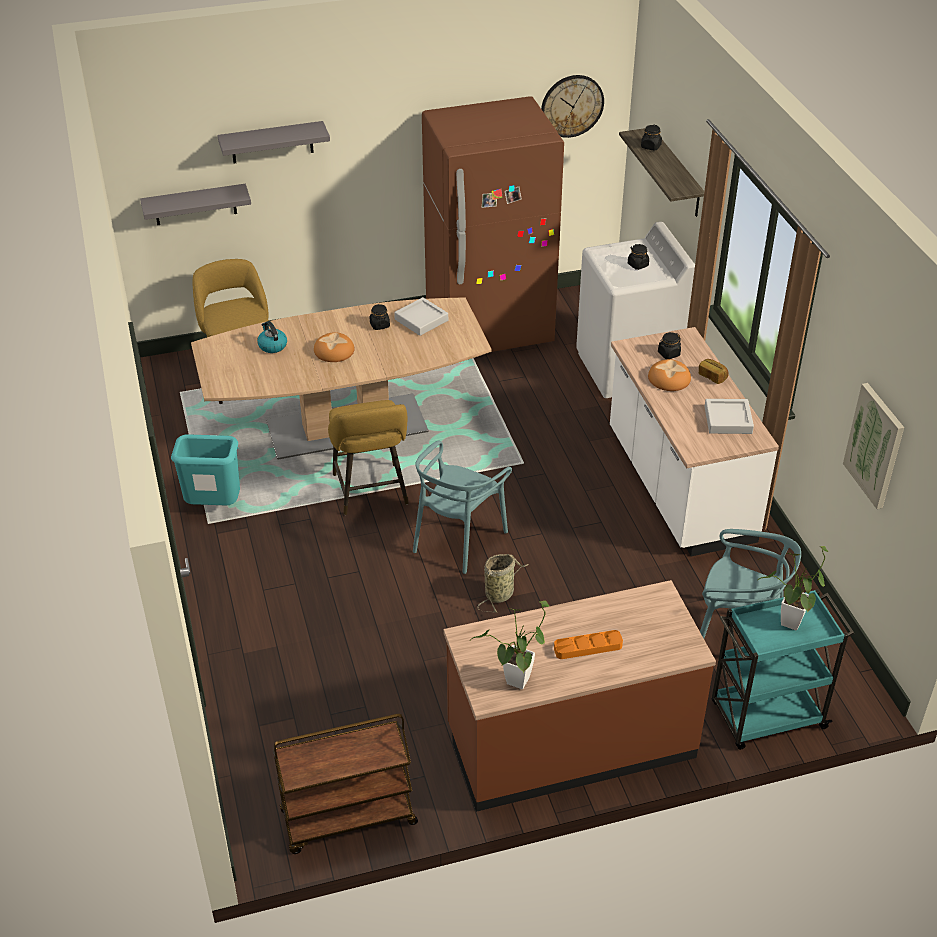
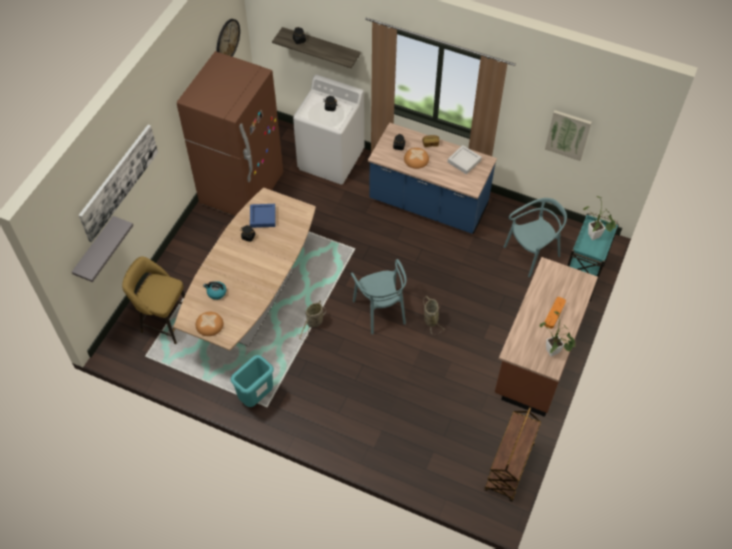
camera: 50 degrees left, 15 degrees up
grey shelf [217,121,330,163] -> picture [79,125,158,242]
bread [314,332,355,362] -> bread moved to [195,312,224,336]
yellow stool [328,400,409,515] -> basket [299,300,326,340]
grey tray [394,297,448,336] -> blue tray [250,204,275,228]
white counter [610,327,779,556] -> blue counter [368,123,497,234]

